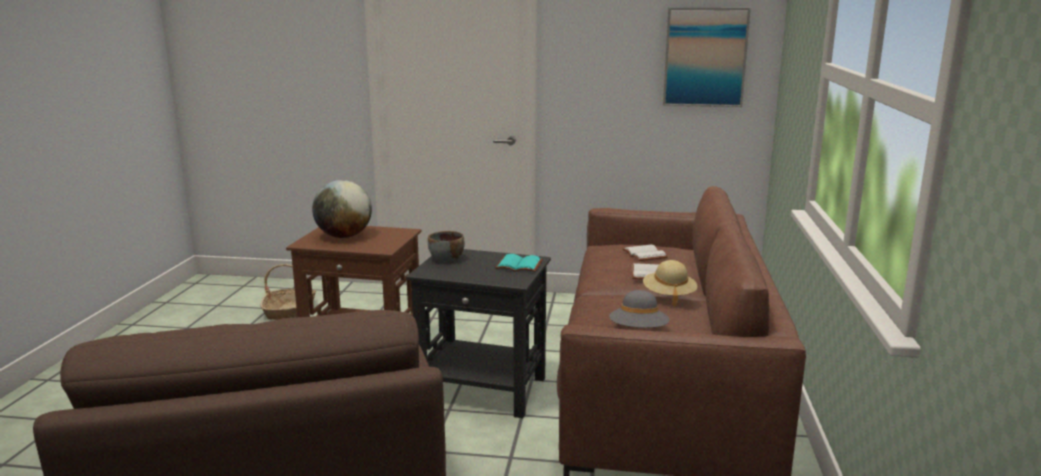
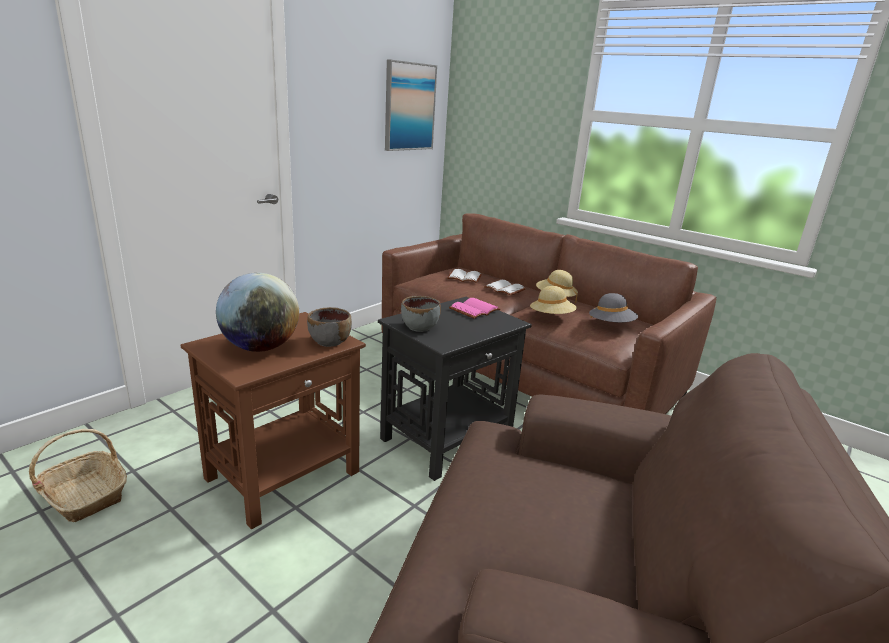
camera: 60 degrees left, 5 degrees up
turquoise book [495,254,543,272] -> pink book [449,298,500,319]
none -> grey bowl [307,307,352,347]
none -> beige hat [530,286,577,314]

